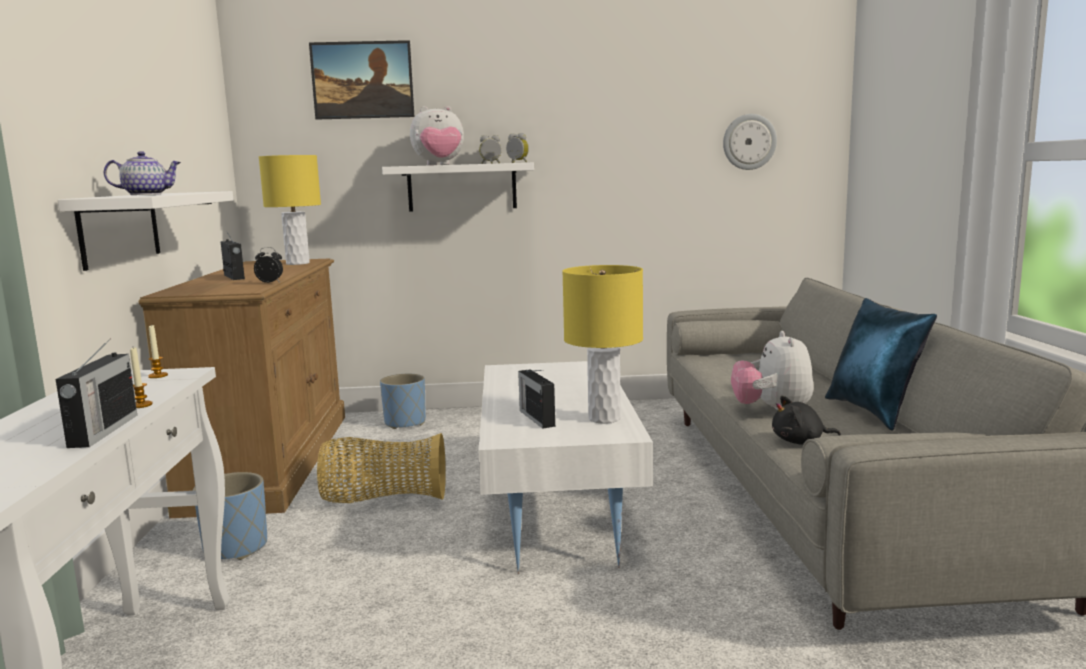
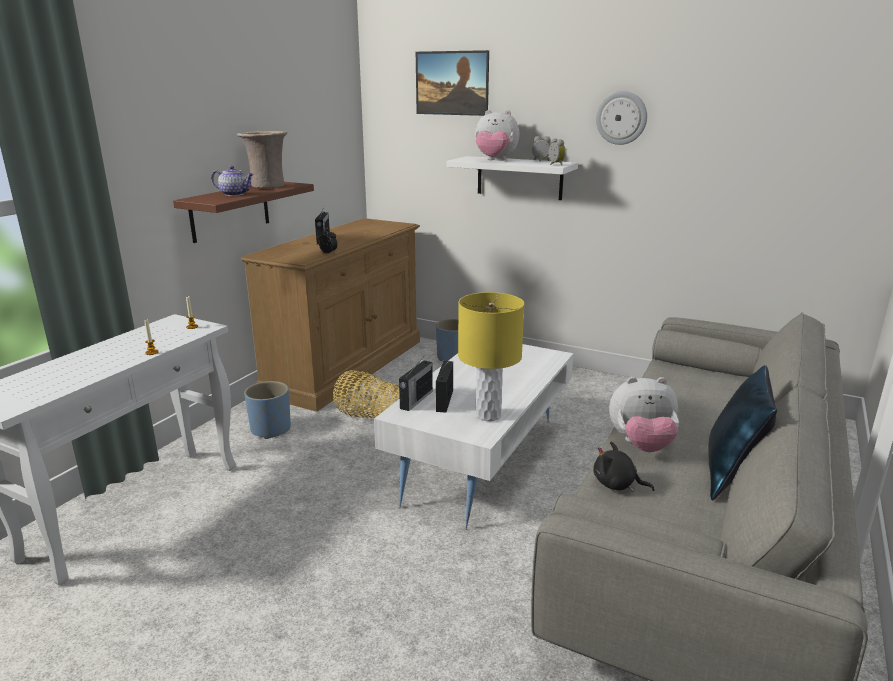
camera: 30 degrees right, 10 degrees up
radio [55,338,137,448] -> radio moved to [399,358,433,411]
white shelf [58,191,233,271] -> brown shelf [173,182,314,243]
yellow table lamp [259,155,321,265] -> none
wall clock [723,114,777,170] -> wall clock moved to [596,91,647,145]
plush toy [731,331,814,410] -> plush toy turned 120 degrees counterclockwise [609,377,679,452]
none -> beige vase [237,131,287,188]

